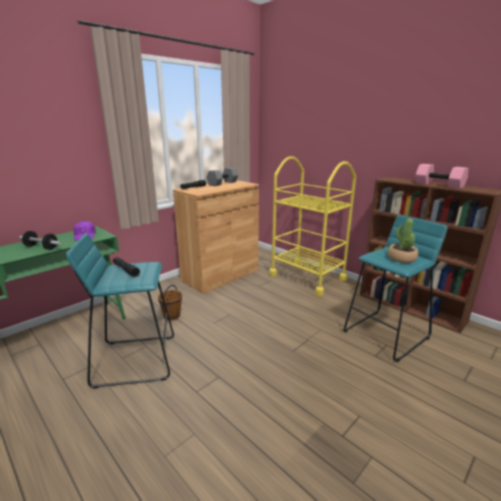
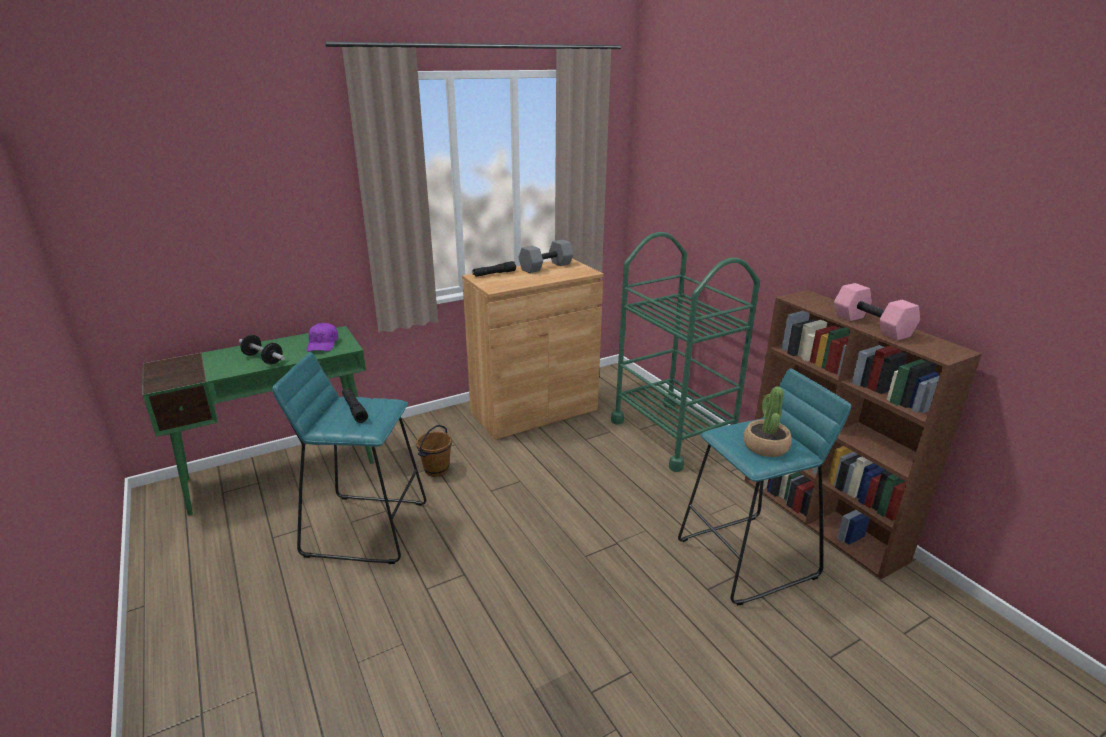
camera: 15 degrees right, 5 degrees up
yellow cart [269,156,356,296] -> green cart [611,232,760,472]

